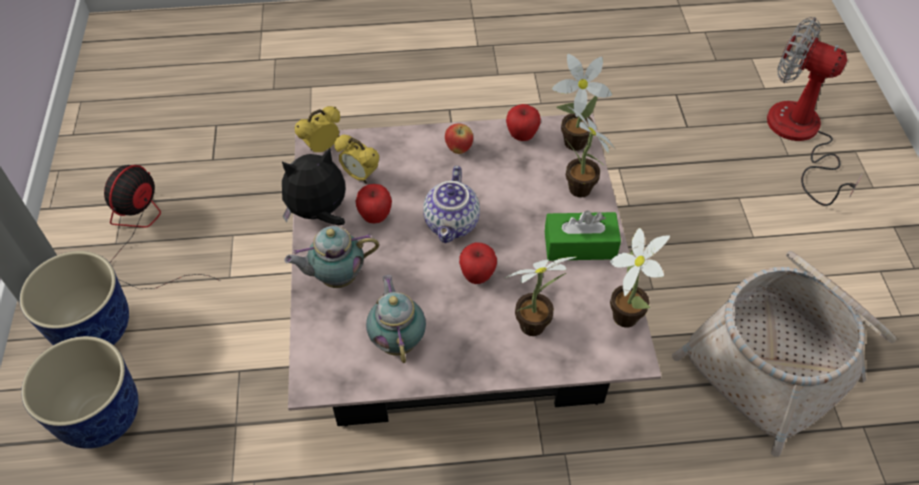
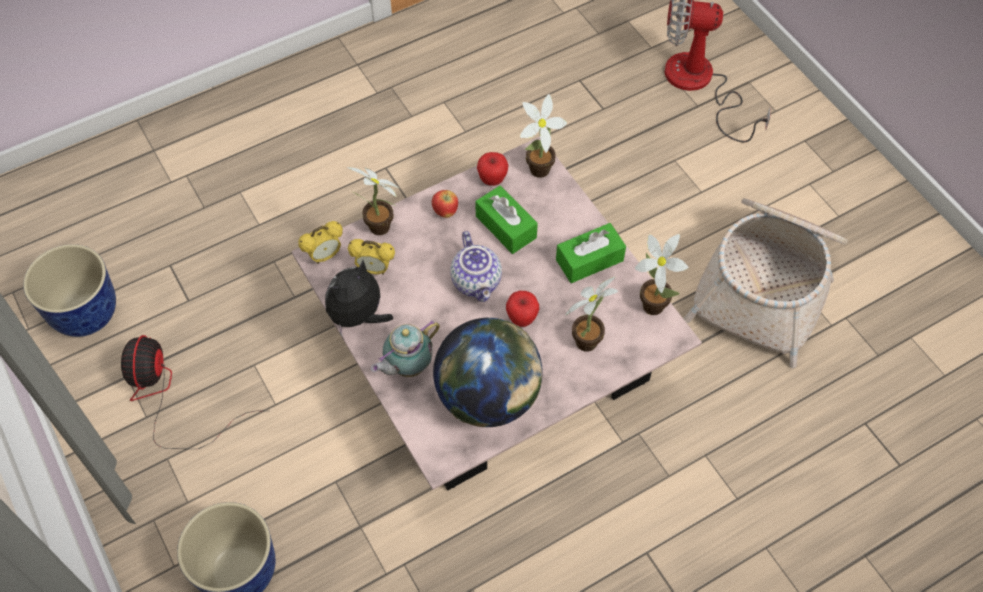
camera: 25 degrees left, 5 degrees up
planter [19,251,129,345] -> planter moved to [23,244,116,337]
alarm clock [295,106,340,152] -> alarm clock turned 150 degrees counterclockwise [298,221,343,264]
apple [355,184,392,223] -> none
teapot [366,275,426,363] -> globe [433,318,543,427]
potted plant [565,106,616,197] -> potted plant moved to [347,167,399,235]
none -> green tissue box [475,186,538,254]

